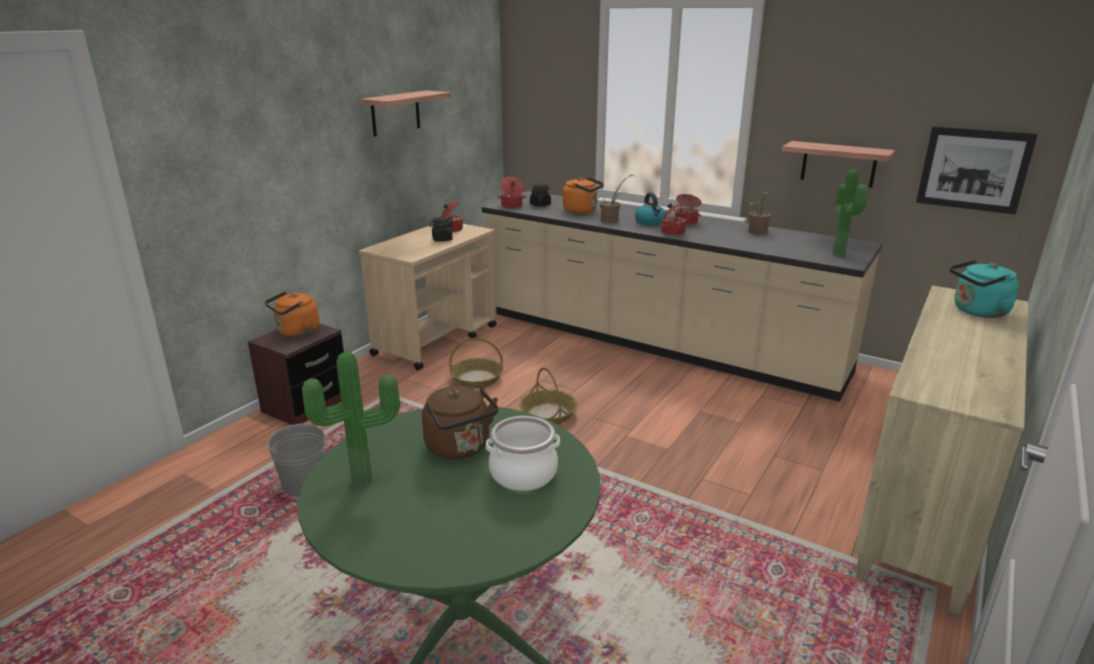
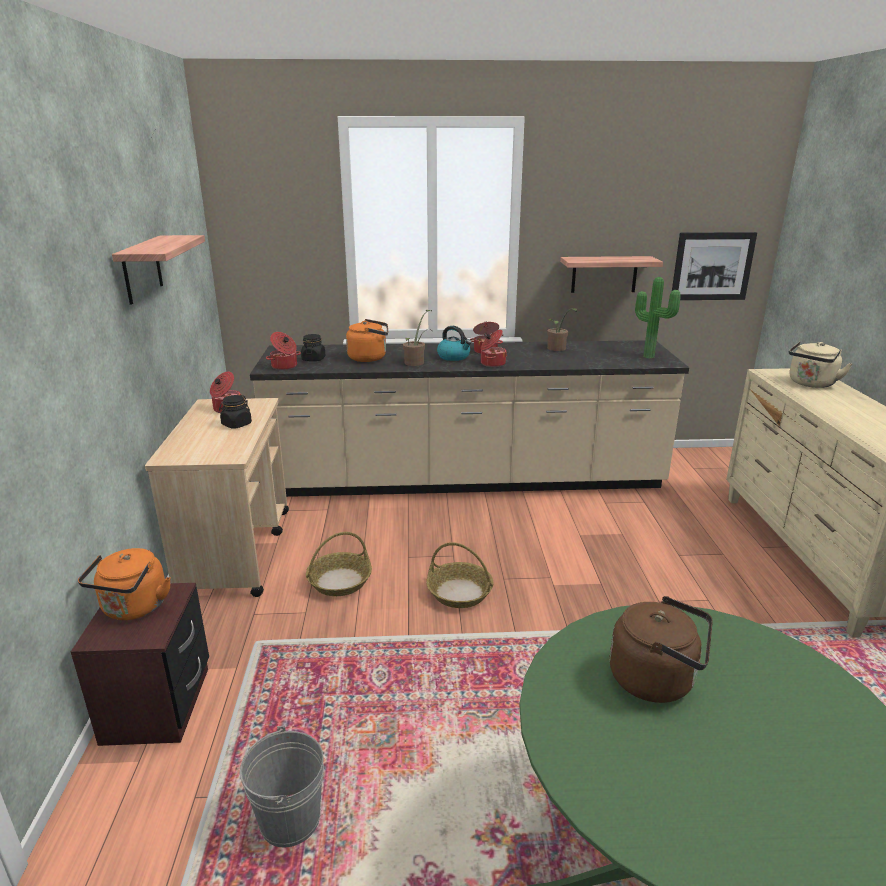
camera: 35 degrees left, 0 degrees up
potted plant [302,352,400,487] -> none
cooking pot [486,416,560,491] -> none
turquoise kettle [950,260,1019,318] -> beige kettle [789,341,852,388]

